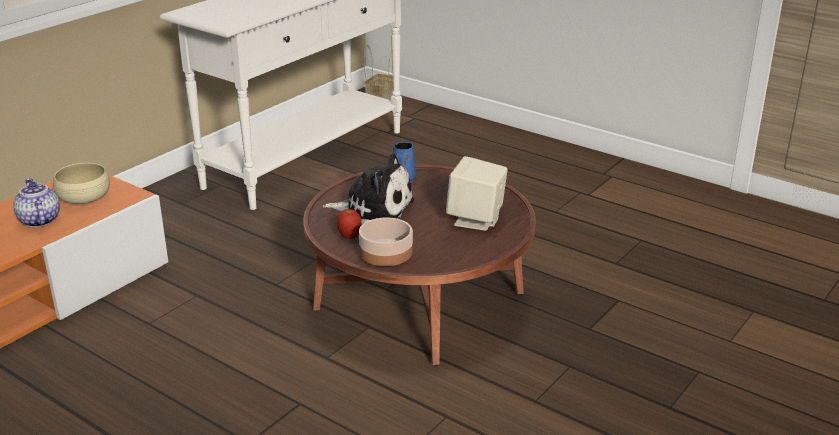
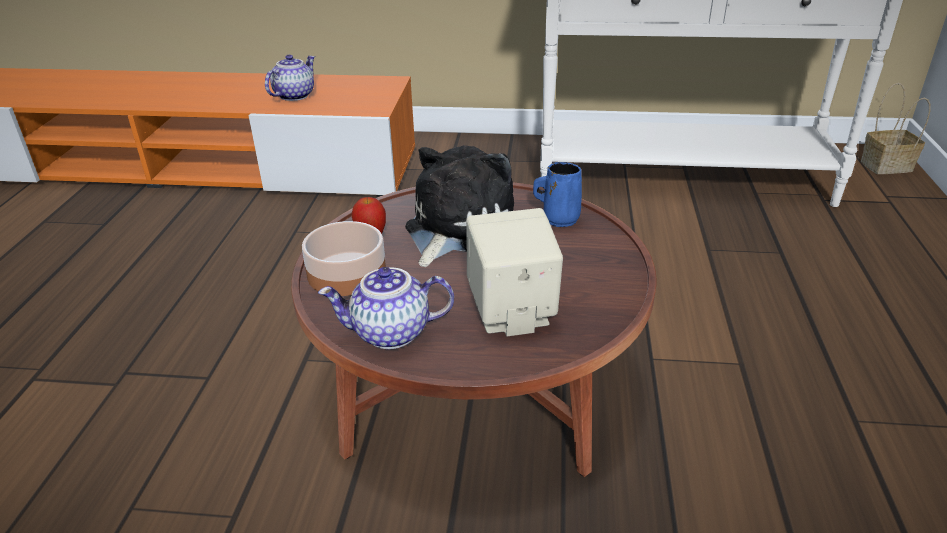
camera: 60 degrees right, 5 degrees up
beige bowl [53,163,110,204] -> none
plush toy [323,154,414,225] -> plush toy turned 135 degrees counterclockwise [405,145,514,267]
none -> teapot [318,267,454,349]

